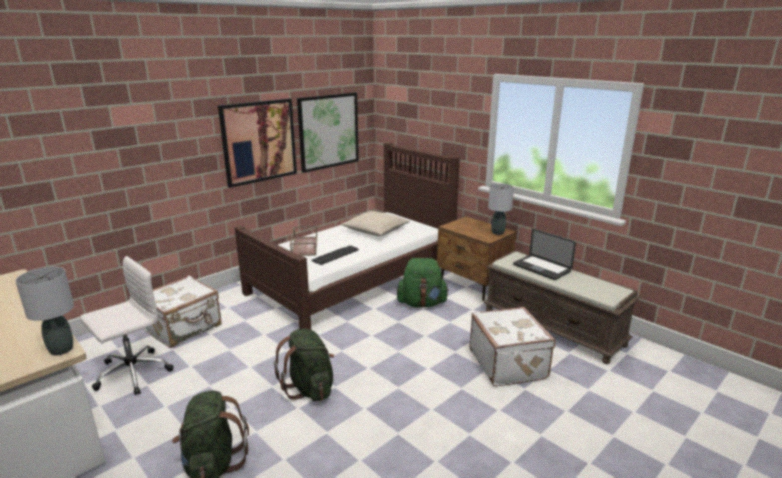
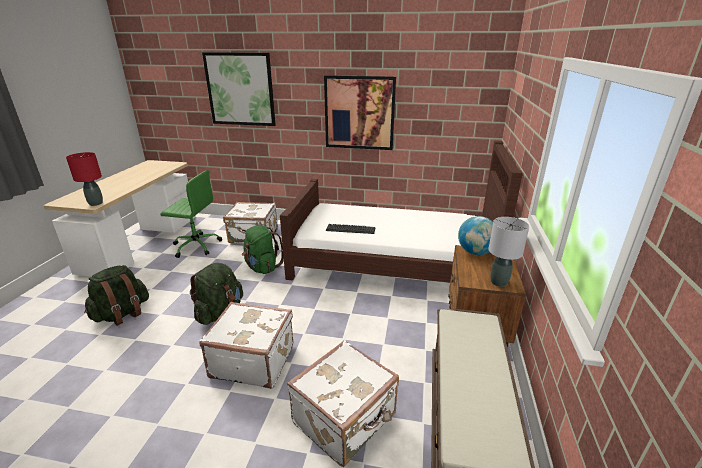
camera: 55 degrees right, 5 degrees up
grey table lamp [15,267,74,355] -> red table lamp [66,152,103,206]
white office chair [80,256,173,396] -> green office chair [161,170,222,258]
brown tray [290,226,317,256] -> none
picture [297,92,359,173] -> picture moved to [202,52,276,126]
beige pillow [341,211,410,236] -> none
green backpack [397,258,449,308] -> green backpack moved to [242,225,284,274]
laptop [513,229,576,280] -> none
none -> white suitcase [199,302,293,389]
none -> globe [458,216,493,255]

